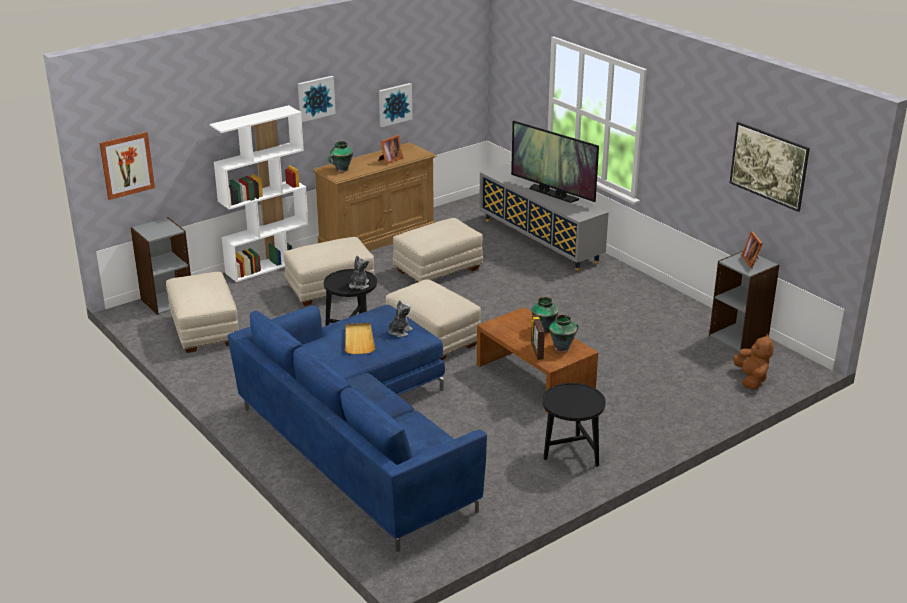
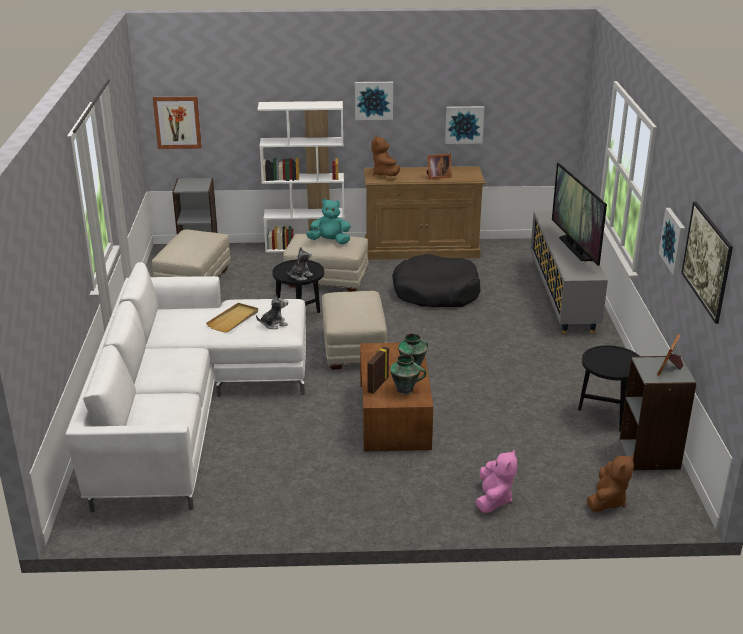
camera: 35 degrees right, 0 degrees up
blue sofa [228,305,487,552] -> white sofa [65,262,307,512]
vase [328,141,353,172] -> brown plush toy [371,135,400,176]
beige ottoman [393,218,483,283] -> black dog bed [392,254,480,307]
black side table [542,383,606,467] -> black side table moved to [578,345,639,432]
none -> turquoise plush toy [306,199,351,244]
none -> pink plush toy [476,450,517,513]
none -> picture [659,208,685,275]

